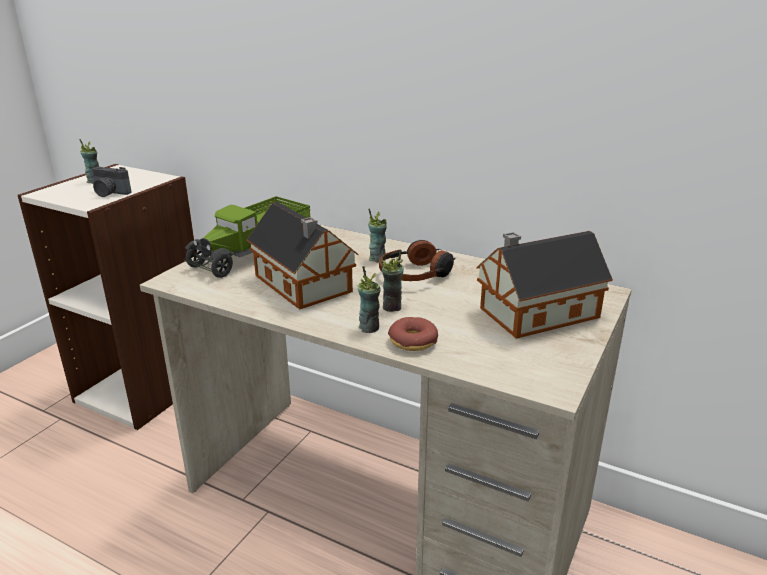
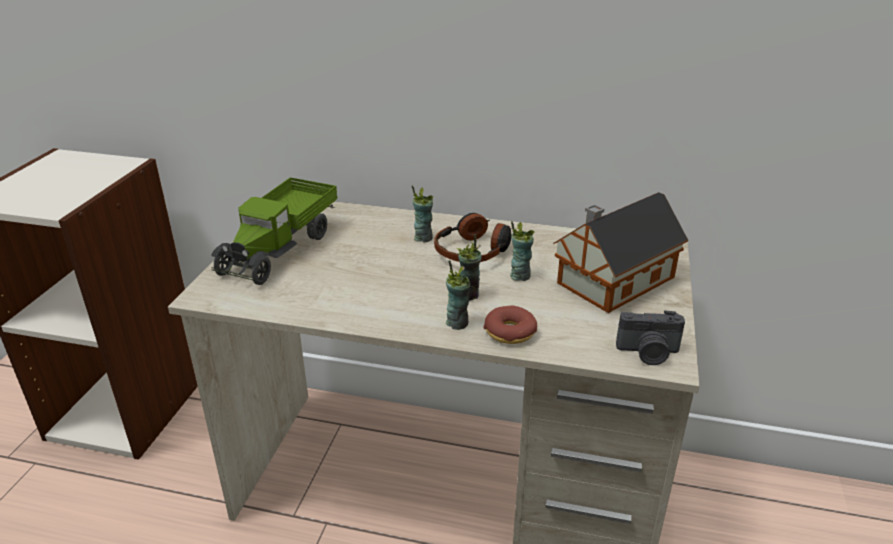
camera: 15 degrees left, 5 degrees up
cup [79,139,99,184] -> cup moved to [510,221,535,281]
camera [92,166,132,197] -> camera moved to [616,310,685,365]
toy house [246,202,359,310] -> none

